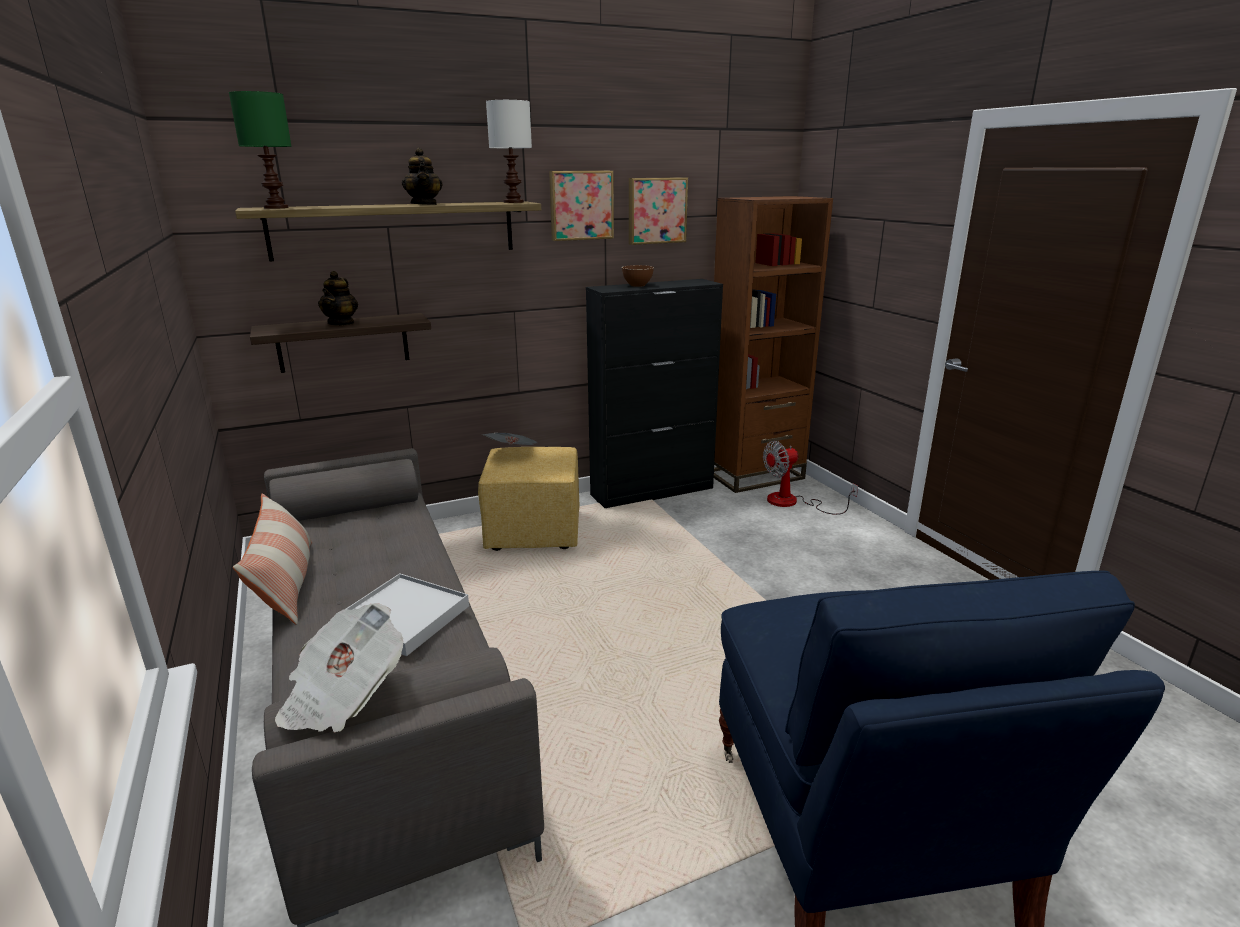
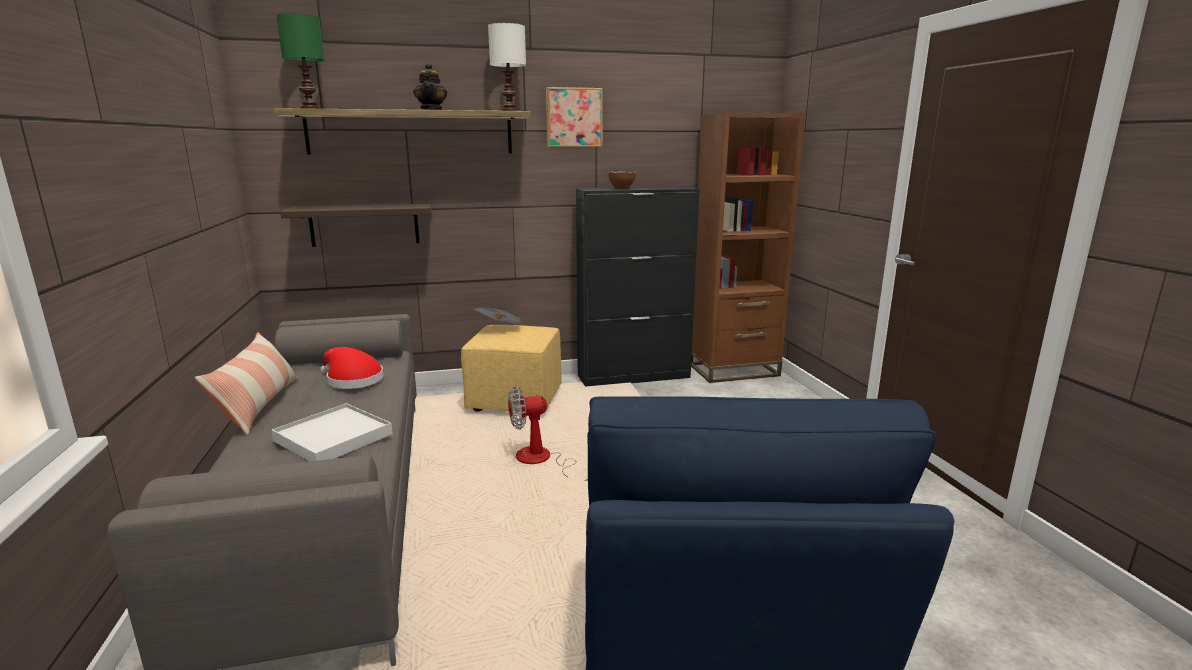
camera: 10 degrees right, 5 degrees down
newspaper [275,603,403,732] -> none
teapot [318,271,358,326] -> none
picture [629,177,688,245] -> none
fan [763,441,858,515] -> fan moved to [508,386,588,481]
none -> red hat [320,347,384,389]

